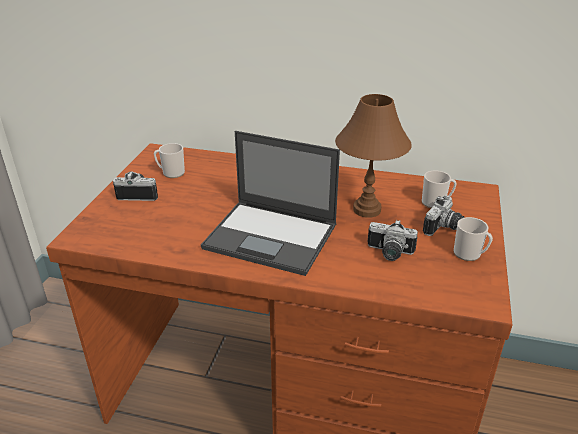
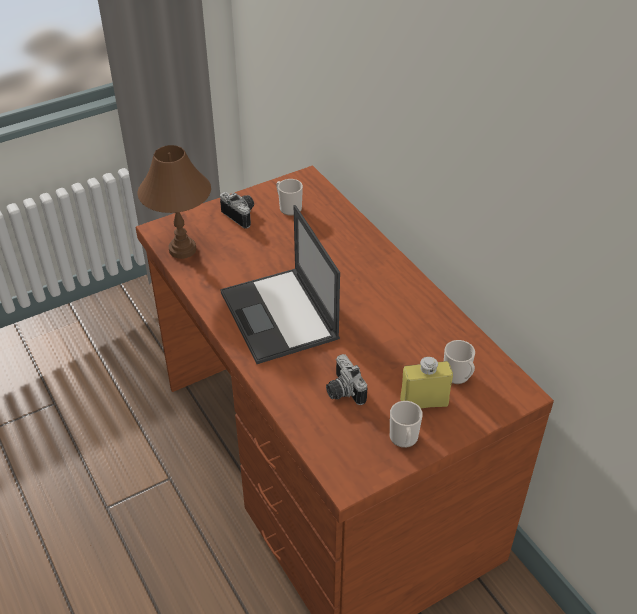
camera: 45 degrees right, 10 degrees up
brown table lamp [335,94,412,218] -> brown table lamp moved to [138,145,211,259]
camera [423,196,464,236] -> yellow bottle [400,357,453,409]

